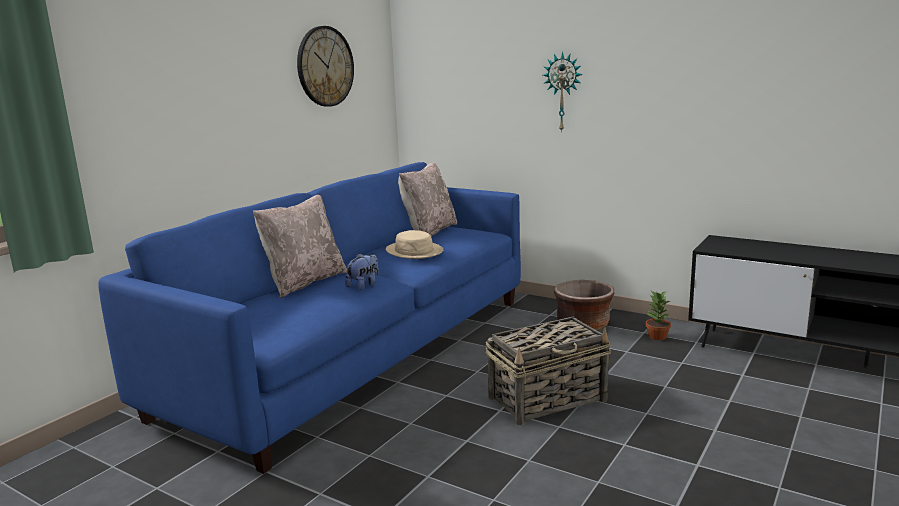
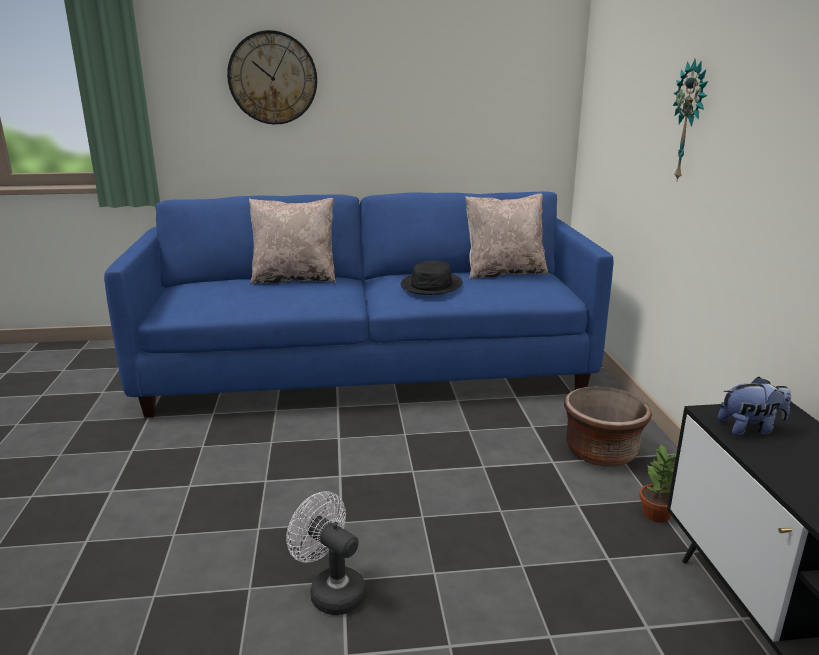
camera: 50 degrees right, 5 degrees up
wall clock [297,26,354,107] -> wall clock moved to [227,30,317,125]
plush toy [345,253,379,290] -> plush toy moved to [718,377,791,436]
beige hat [386,230,443,259] -> black hat [401,261,462,295]
basket [486,317,611,425] -> none
none -> white fan [286,491,367,615]

